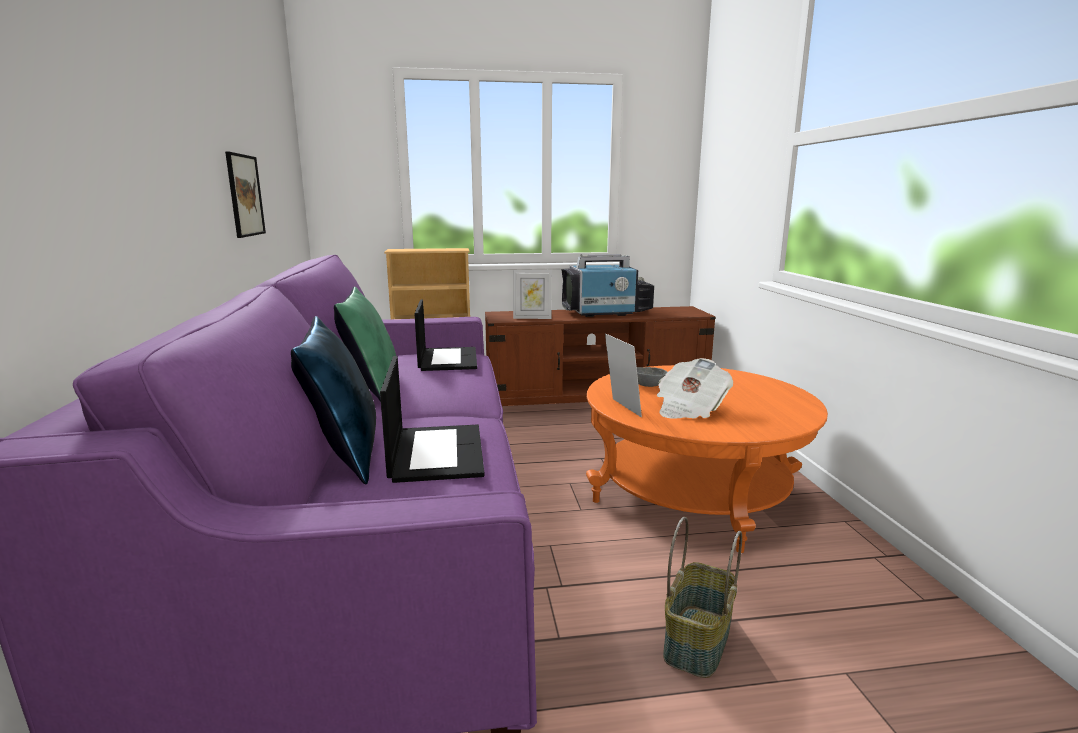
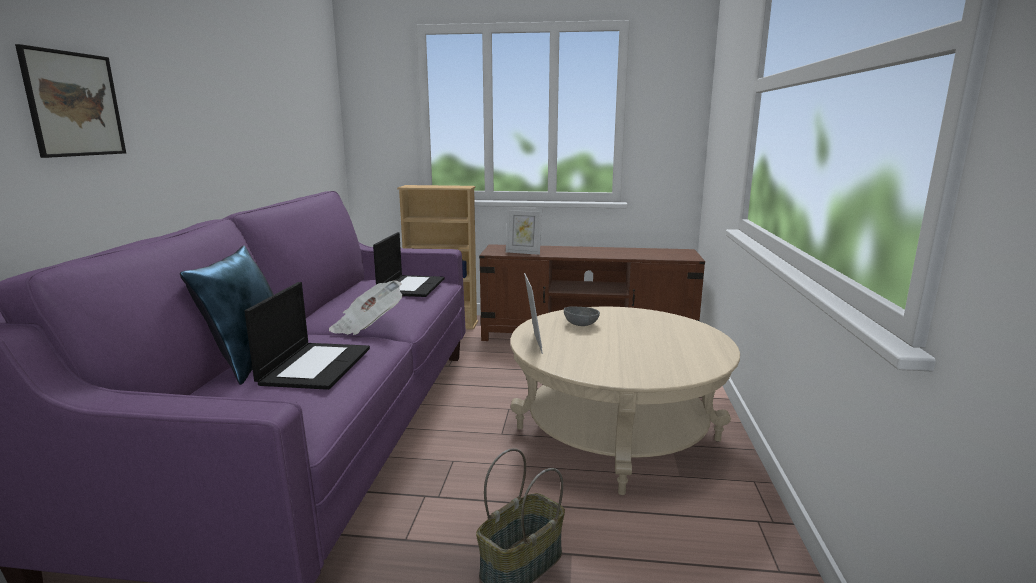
camera: 15 degrees right, 0 degrees up
picture [225,151,266,238] -> picture moved to [15,44,126,158]
green pillow [334,286,396,402] -> none
television [561,254,654,317] -> none
orange coffee table [586,365,828,553] -> beige coffee table [510,307,740,495]
newspaper [657,358,733,419] -> newspaper moved to [329,280,402,335]

